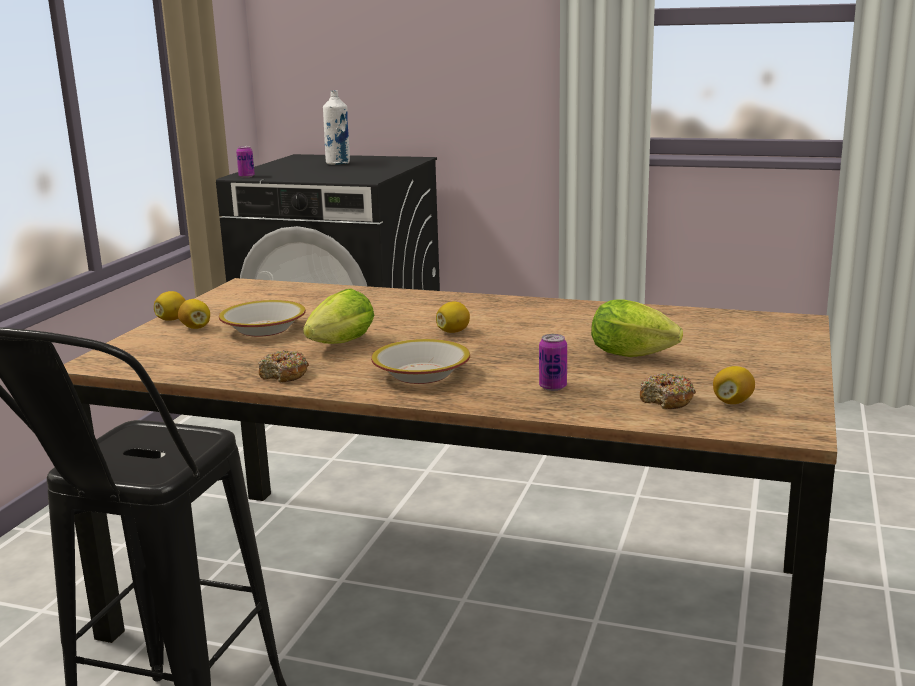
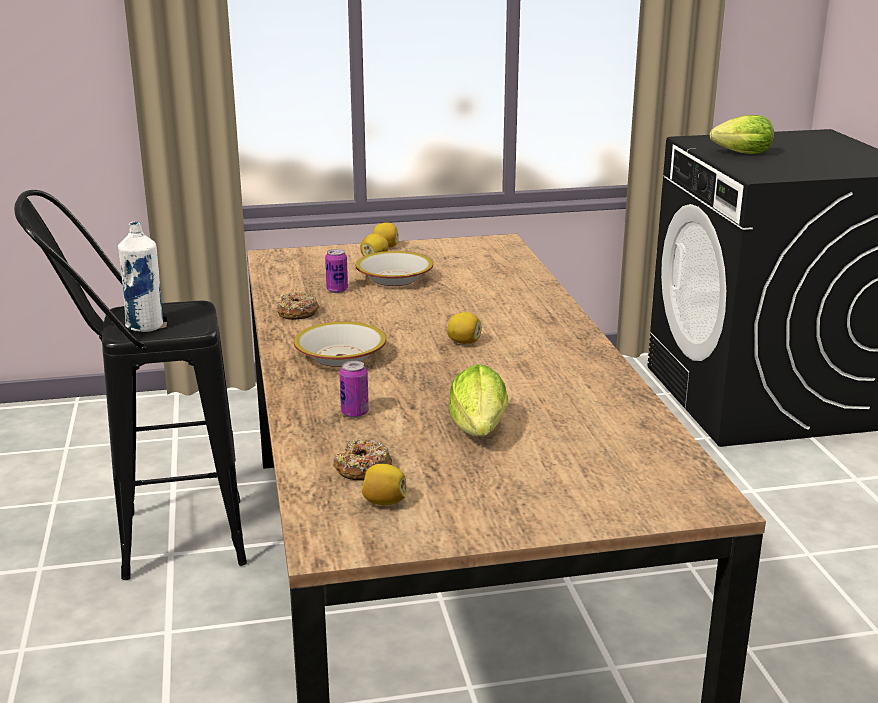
camera: 60 degrees right, 5 degrees up
can [236,146,255,178] -> can moved to [325,249,348,293]
lettuce [303,288,374,344] -> lettuce moved to [709,115,774,154]
white bottle [323,90,350,165] -> white bottle moved to [118,222,163,332]

